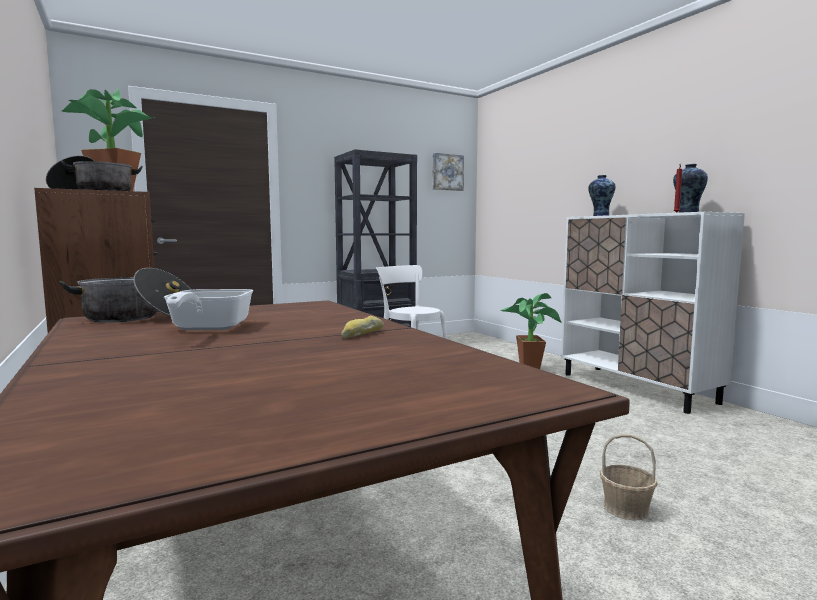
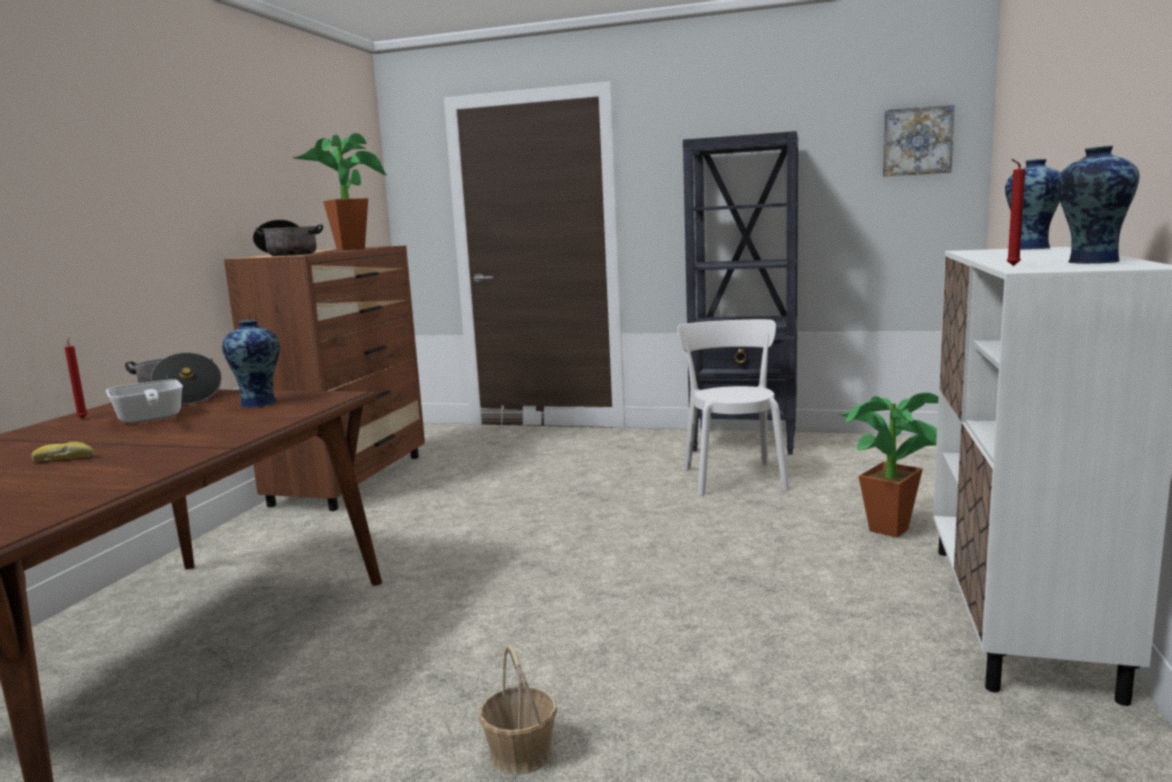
camera: 45 degrees right, 5 degrees up
frying pan [164,289,253,330] -> frying pan turned 75 degrees counterclockwise [106,379,183,424]
bread [341,316,384,338] -> bread moved to [31,442,95,462]
none -> red candle [65,338,88,419]
none -> vase [222,320,280,408]

